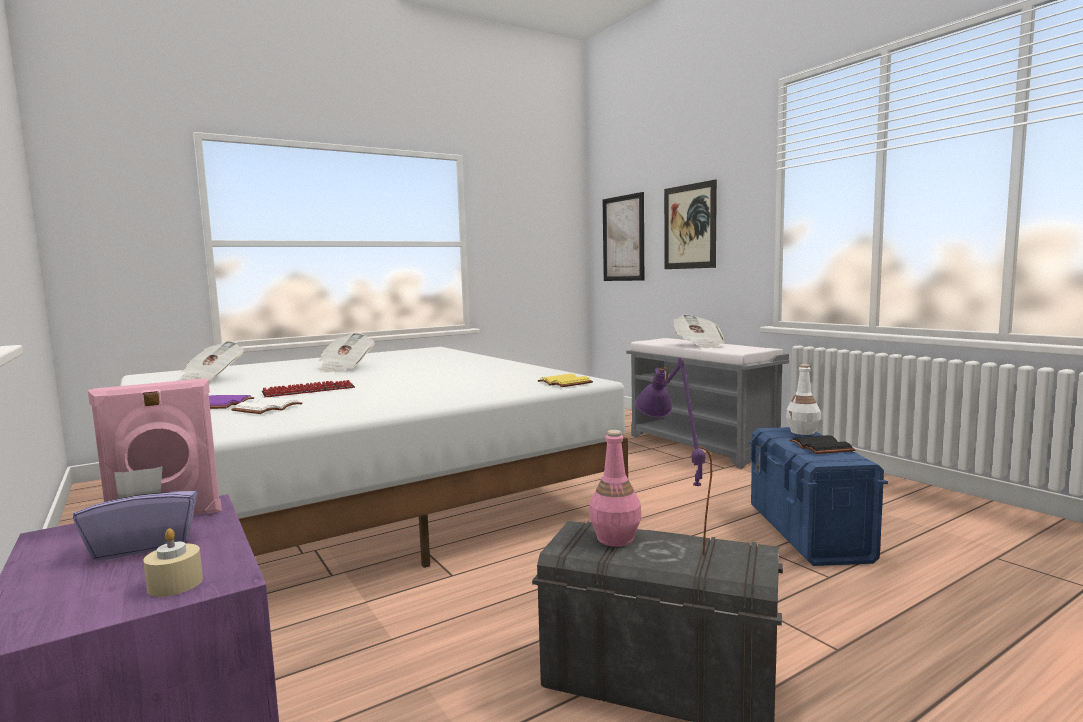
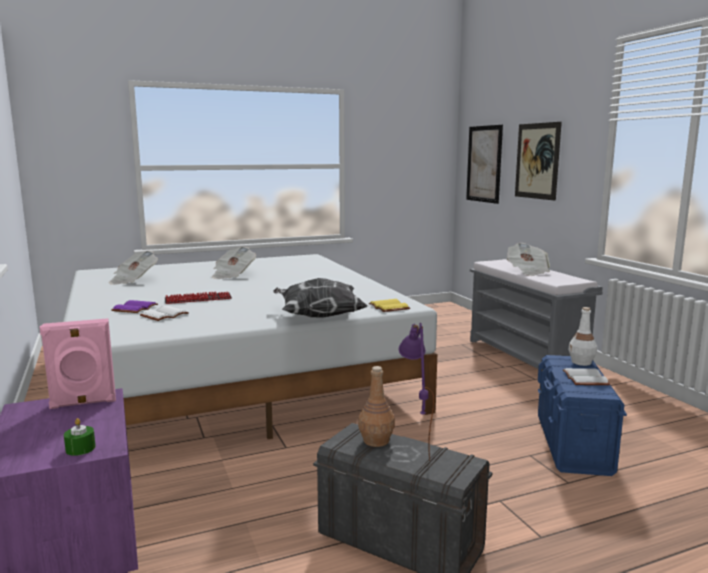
camera: 10 degrees right, 5 degrees up
purple tissue box [73,466,198,561] -> none
beige candle [143,528,203,597] -> green candle [64,418,96,456]
pink bottle [589,430,641,546] -> brown bottle [358,366,395,447]
black book [789,435,856,454] -> white book [563,368,610,385]
none -> pillow [273,278,368,318]

